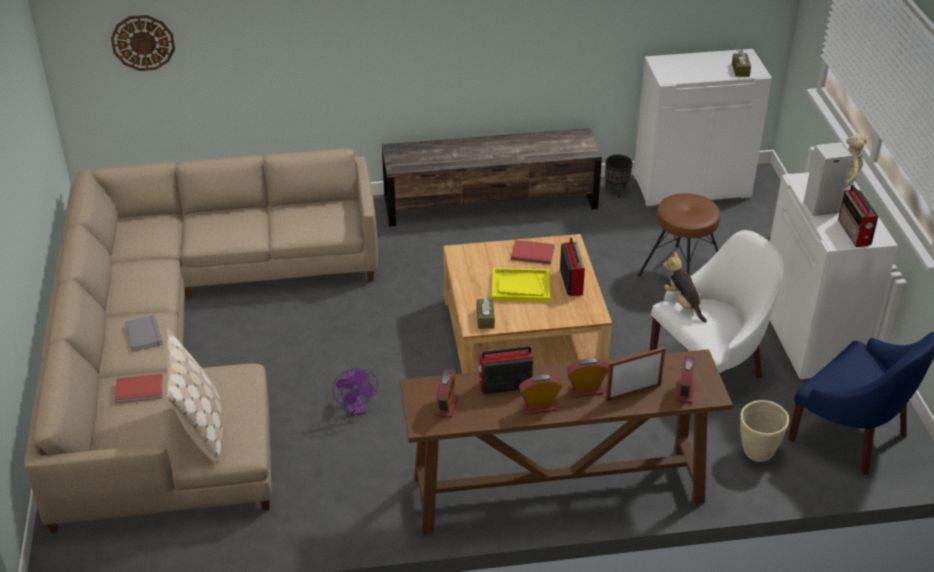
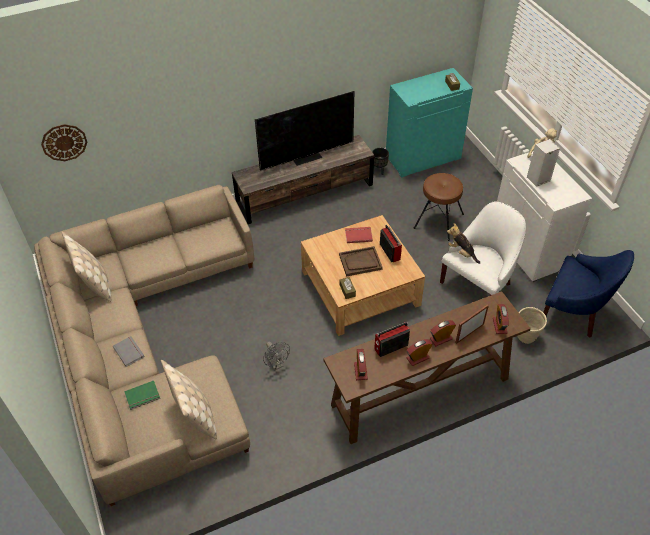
camera: 15 degrees left, 10 degrees up
red book [115,374,163,403] -> green book [124,380,160,410]
purple fan [332,368,378,416] -> grey fan [263,341,290,371]
yellow tray [492,268,550,302] -> brown tray [339,246,383,277]
white cabinet [633,49,772,206] -> turquoise cabinet [386,68,473,178]
radio [838,184,878,247] -> none
none -> beige pillow [61,232,111,302]
none -> television [255,91,354,171]

